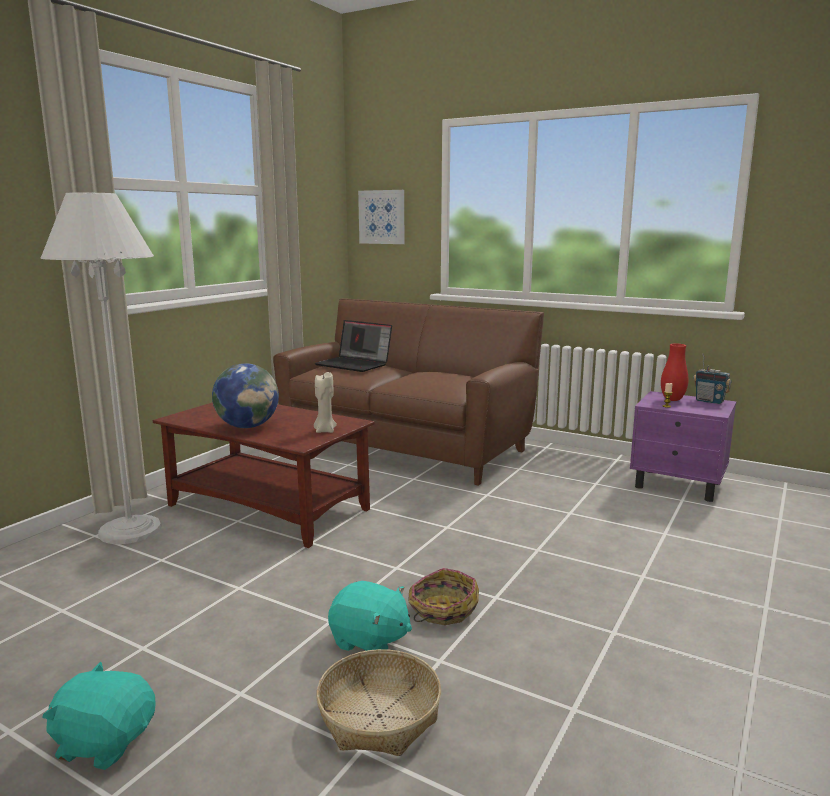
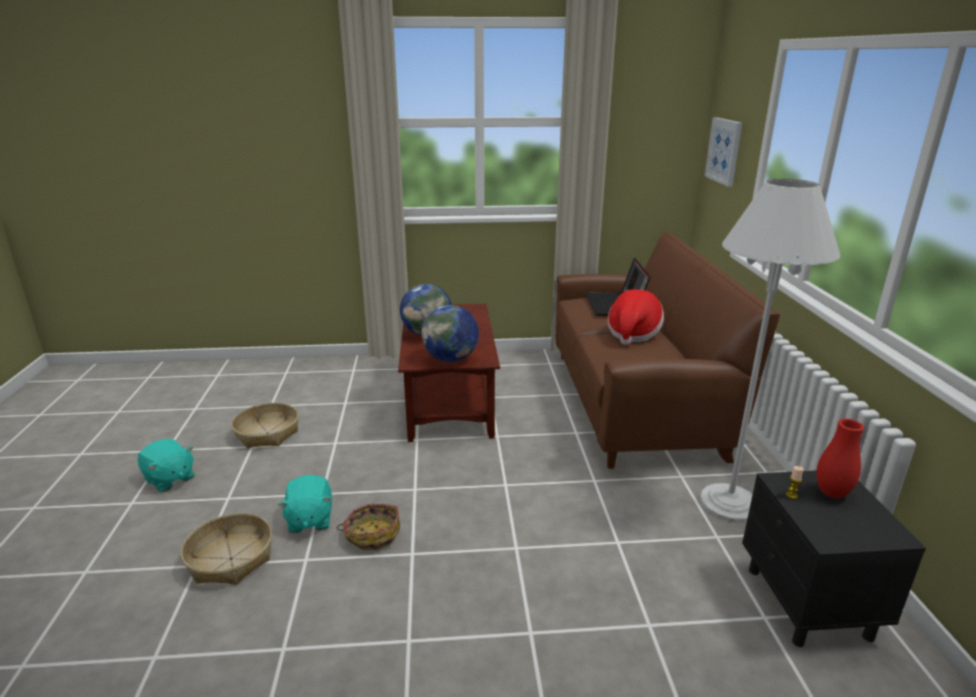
camera: 55 degrees right, 10 degrees up
white floor lamp [40,192,162,544] -> white floor lamp moved to [700,179,841,523]
turquoise plush toy [42,662,156,770] -> turquoise plush toy turned 150 degrees clockwise [138,439,195,492]
beige candle [314,372,337,433] -> globe [422,305,479,362]
purple nightstand [630,391,736,502] -> black nightstand [742,470,926,647]
radio [693,354,731,404] -> none
none -> basket [231,403,298,448]
none -> hat [608,289,664,345]

